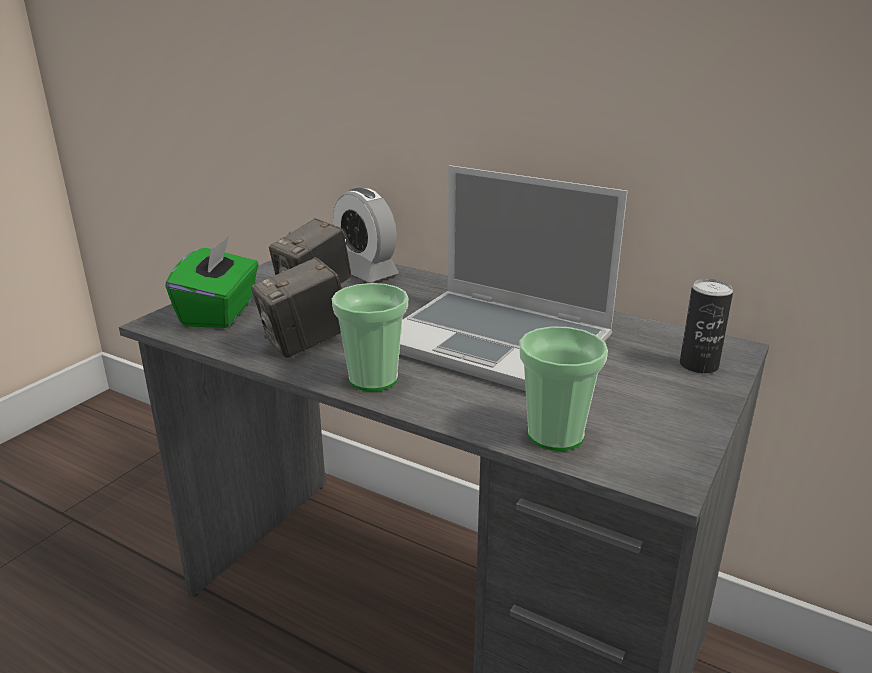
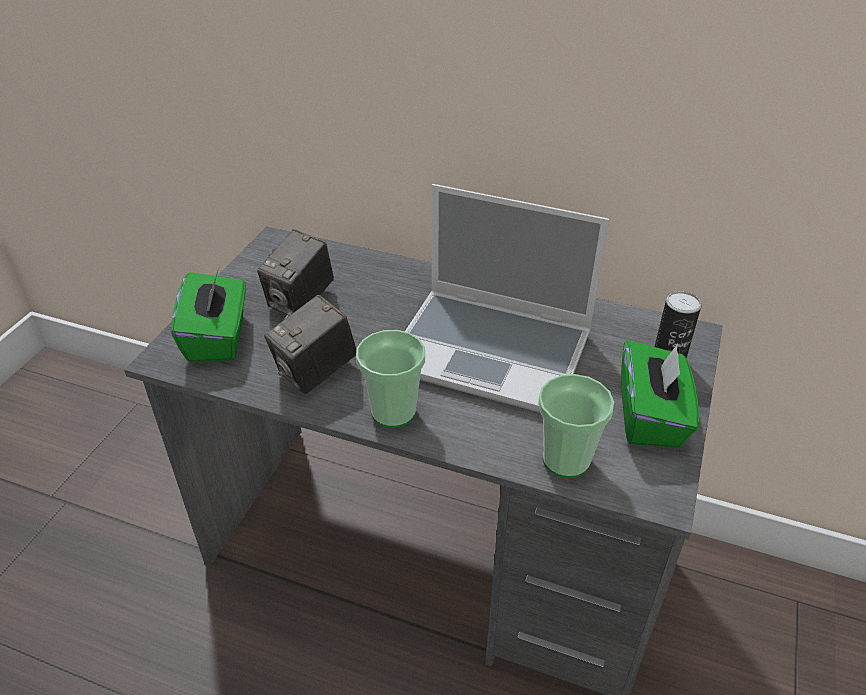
camera: 10 degrees left, 15 degrees up
alarm clock [333,188,399,282] -> none
none -> green tissue box [621,340,699,448]

